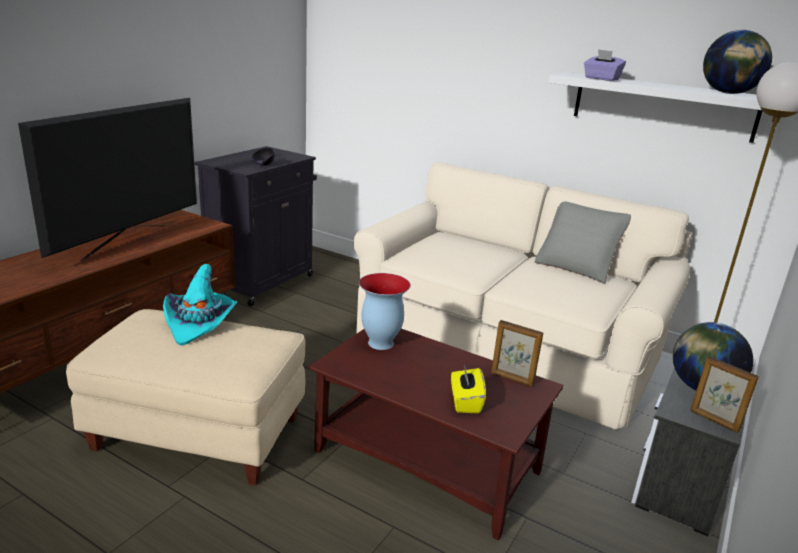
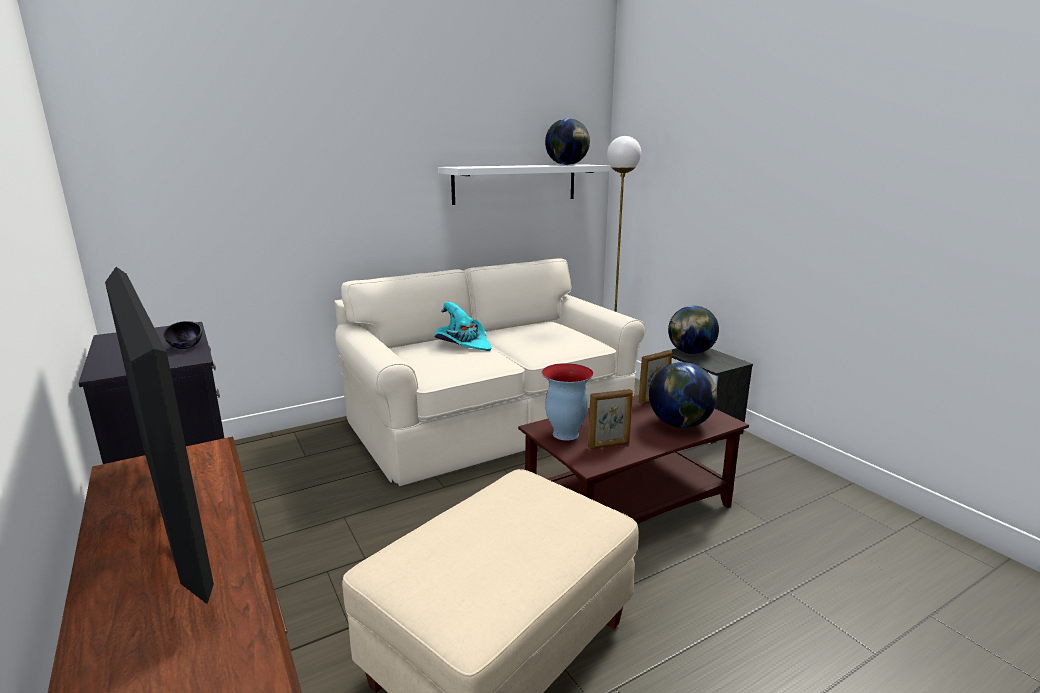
camera: 60 degrees left, 5 degrees down
turquoise hat [163,264,238,345] -> turquoise hat moved to [435,302,492,351]
yellow tissue box [451,364,486,414] -> globe [649,362,717,428]
grey pillow [535,201,631,284] -> none
purple tissue box [584,49,626,81] -> none
picture frame [690,356,759,433] -> picture frame moved to [588,389,633,449]

